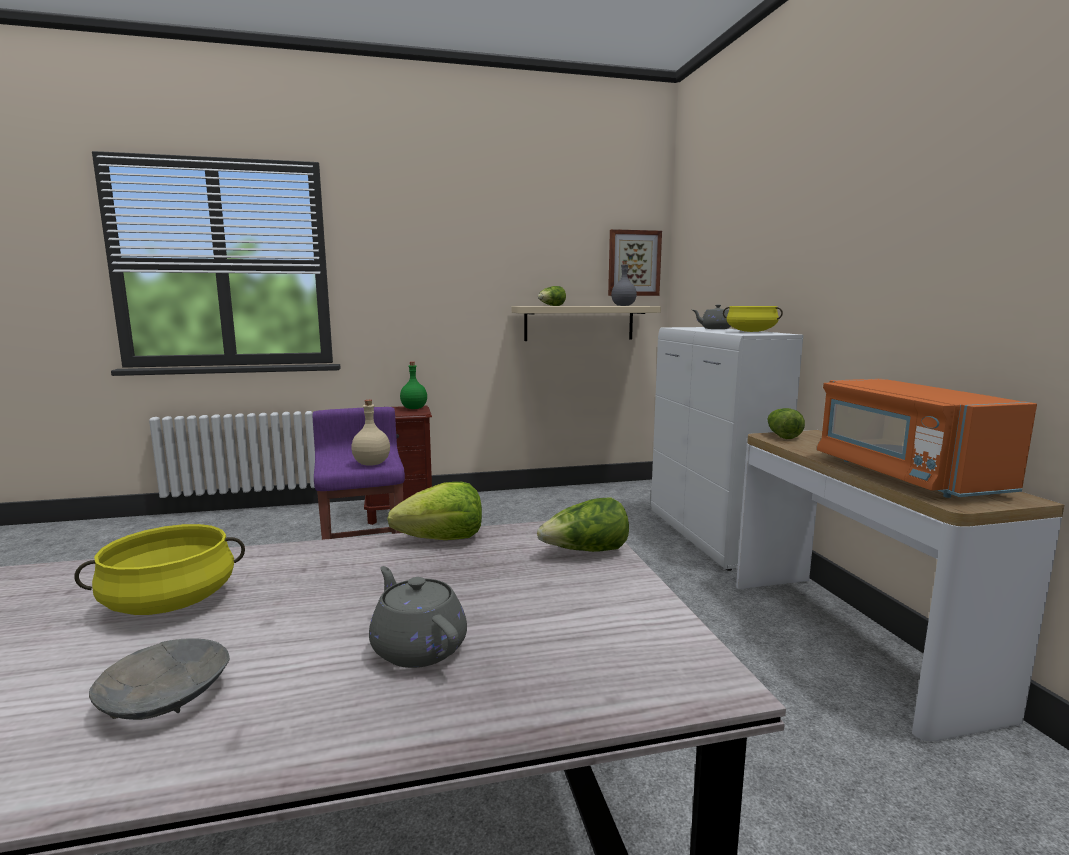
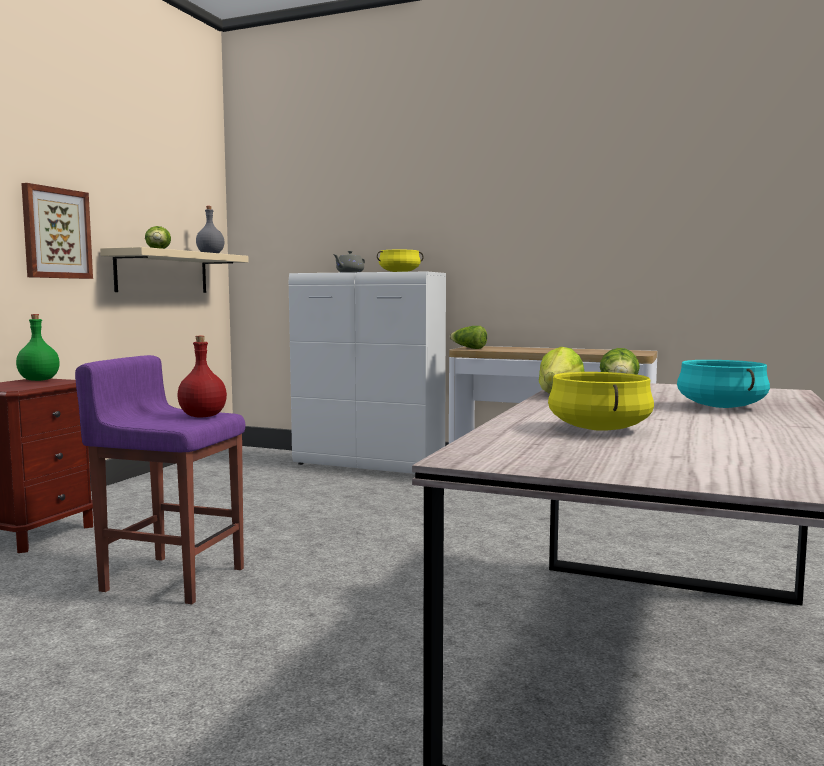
camera: 55 degrees left, 5 degrees down
grey bowl [89,638,230,720] -> none
beige bottle [351,400,390,466] -> red bottle [177,336,227,418]
grey teapot [369,566,467,668] -> turquoise cooking pot [677,360,770,408]
picture [608,229,662,296] -> picture moved to [21,183,93,279]
orange microwave [817,379,1037,498] -> none

